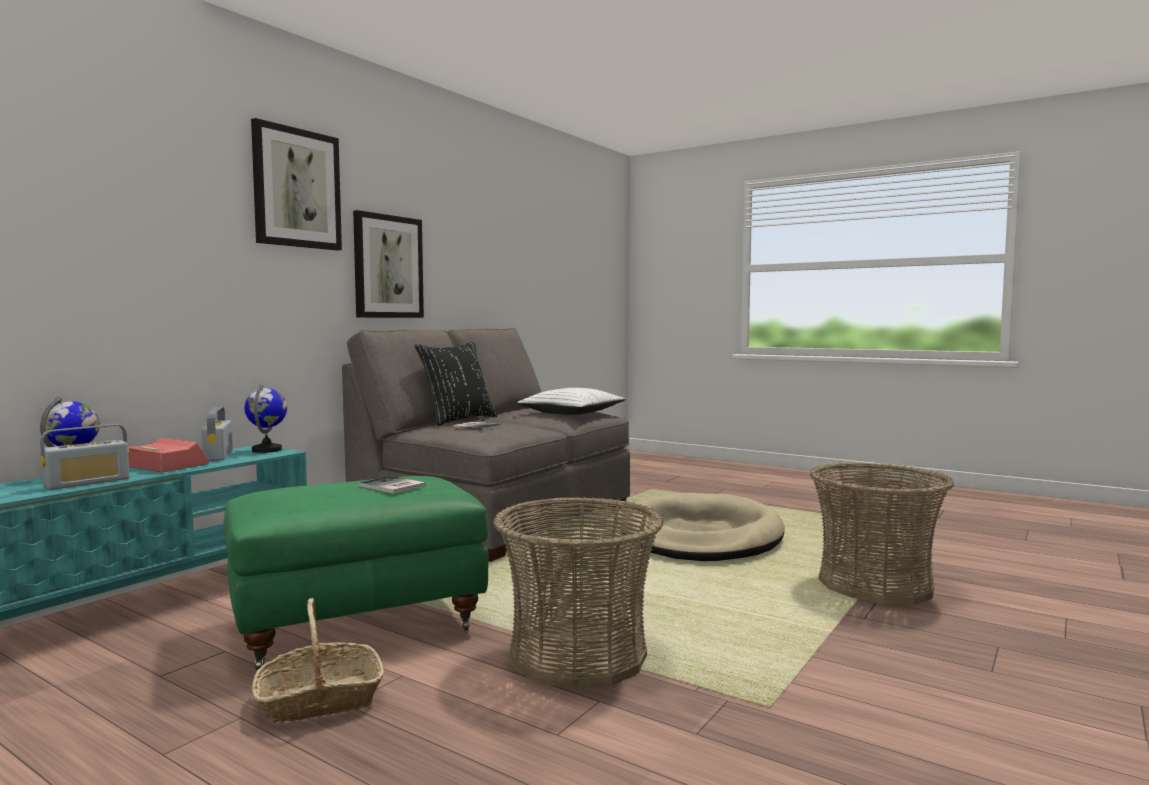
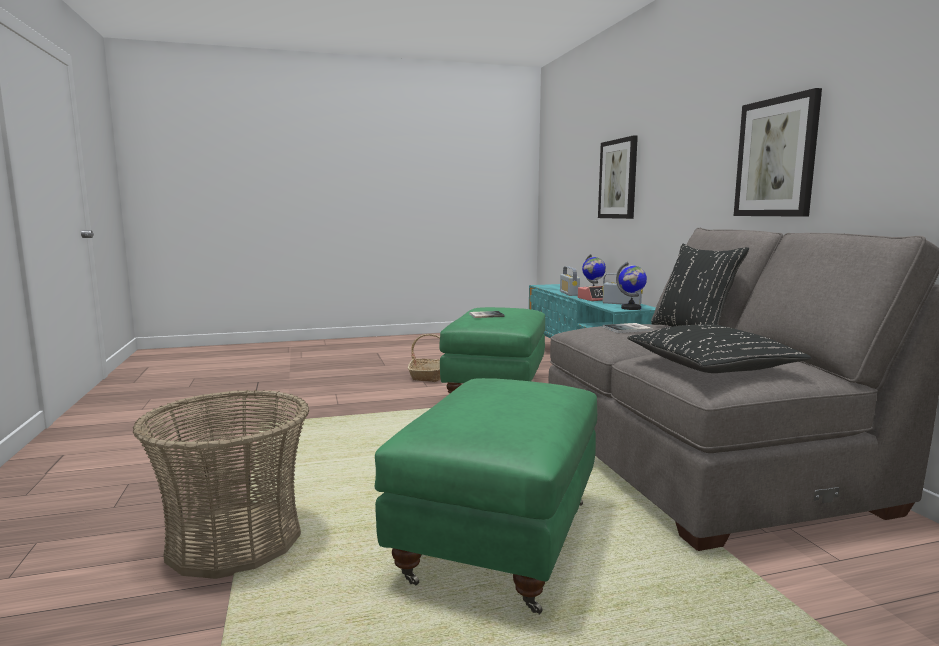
camera: 130 degrees right, 5 degrees up
picture [251,118,342,251] -> picture moved to [598,136,638,219]
basket [493,497,663,689] -> none
white pillow [517,388,626,415] -> black pillow [627,324,812,373]
beige dog bed [621,493,785,561] -> green ottoman [375,378,597,615]

